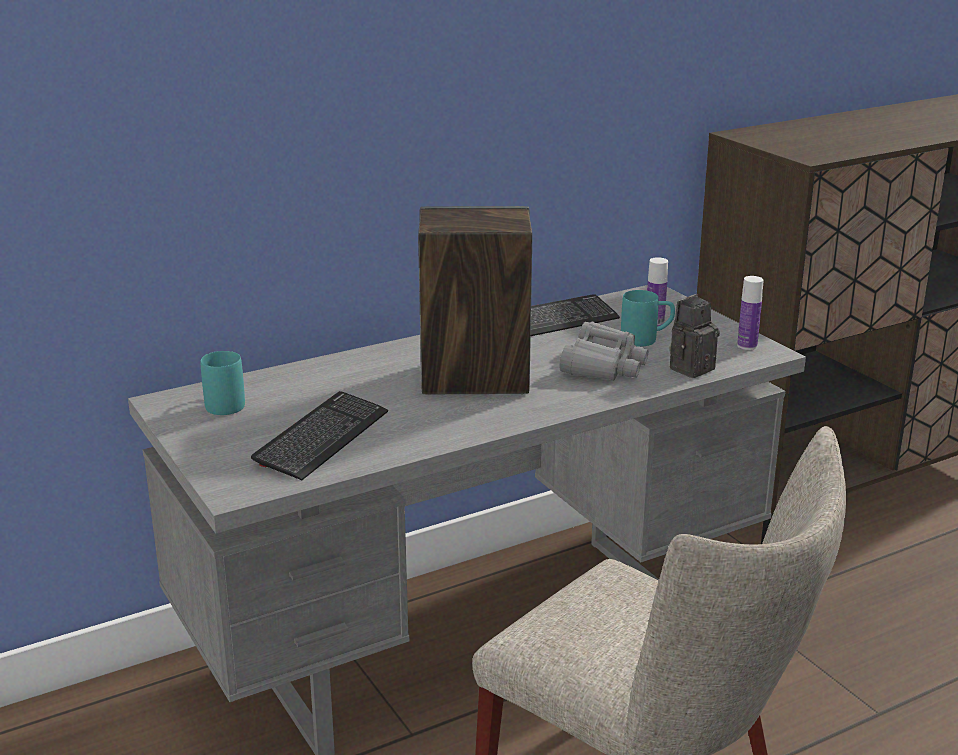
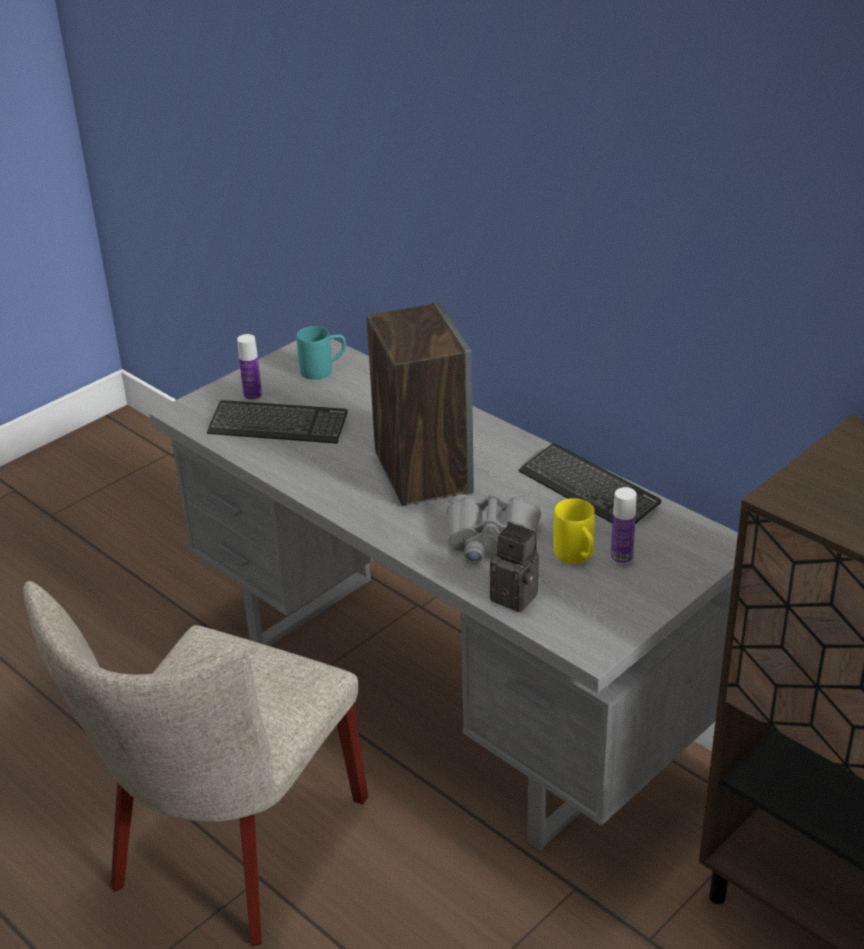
camera: 75 degrees right, 10 degrees up
turquoise mug [621,290,675,347] -> yellow mug [553,498,595,564]
bottle [737,276,764,350] -> bottle moved to [237,334,262,401]

